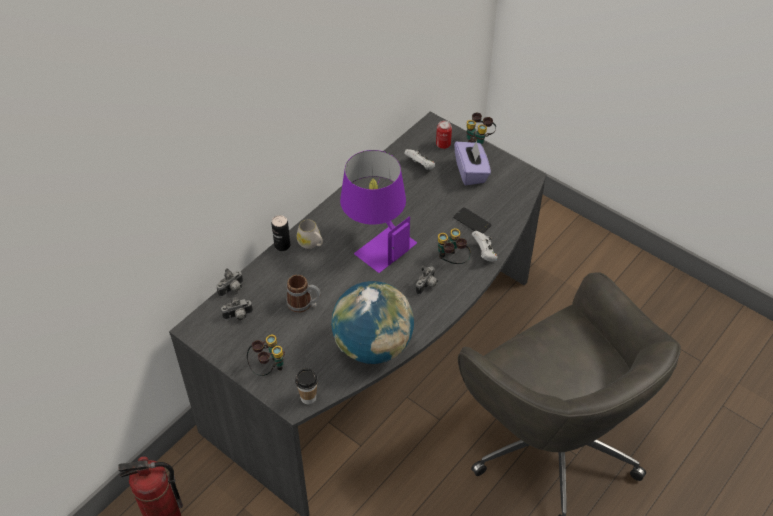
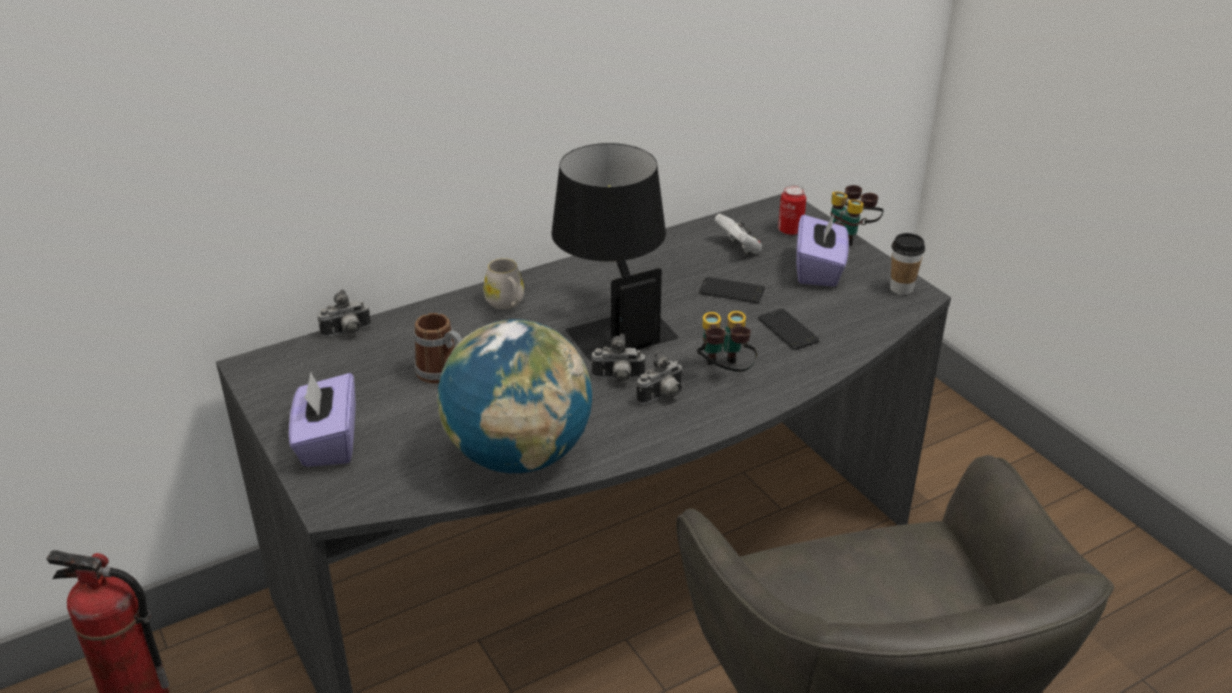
camera: 20 degrees right, 15 degrees down
camera [221,294,253,321] -> camera moved to [591,334,646,382]
binoculars [247,335,285,376] -> purple tissue box [289,372,356,467]
can [272,215,290,251] -> none
cup [295,368,318,404] -> cup moved to [890,233,925,295]
purple table lamp [340,150,417,273] -> black table lamp [551,143,678,362]
white game controller [472,231,498,262] -> none
none -> phone [699,277,765,303]

